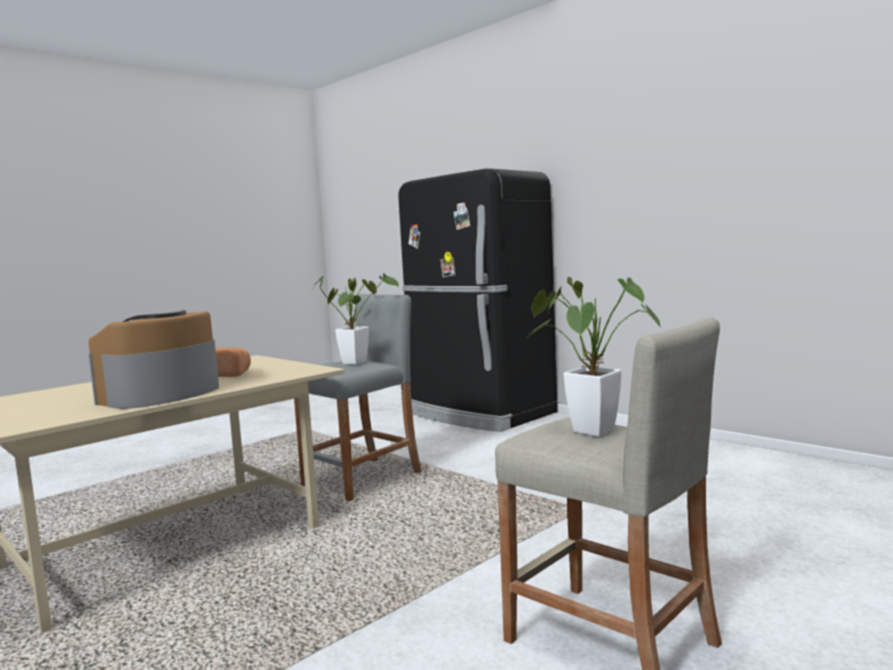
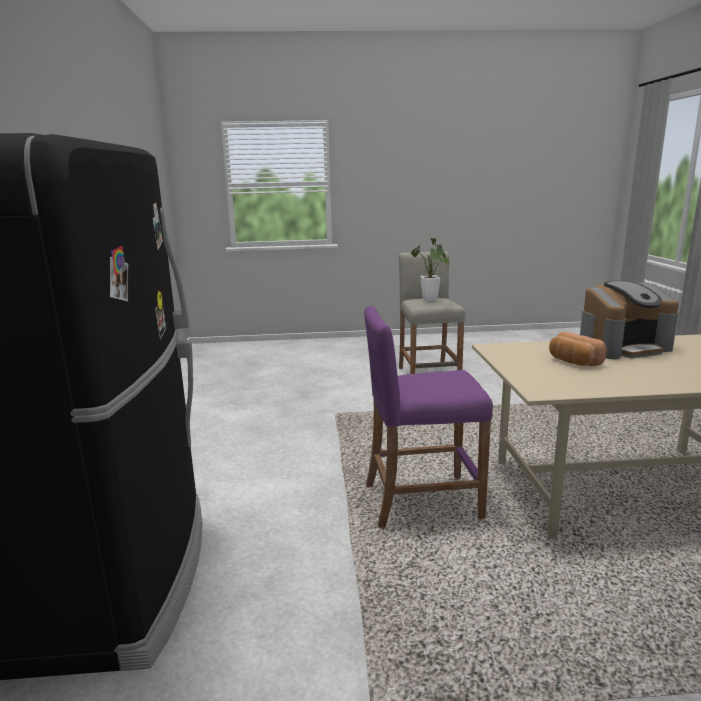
camera: 140 degrees left, 10 degrees up
grey stool [294,294,422,501] -> purple stool [364,306,493,528]
potted plant [313,273,399,365] -> none

